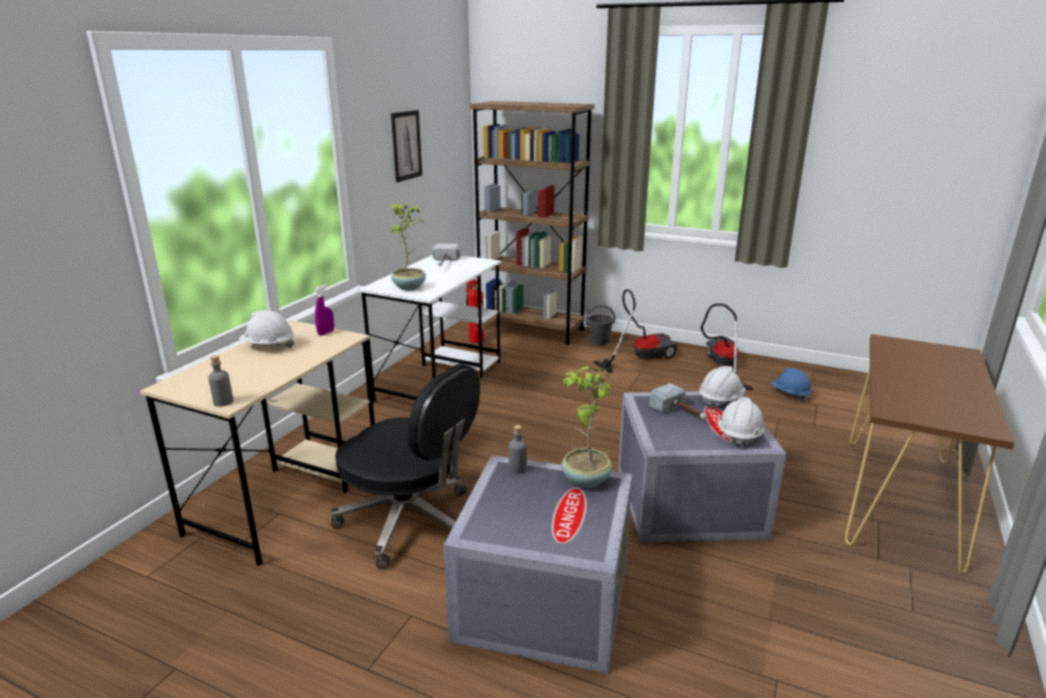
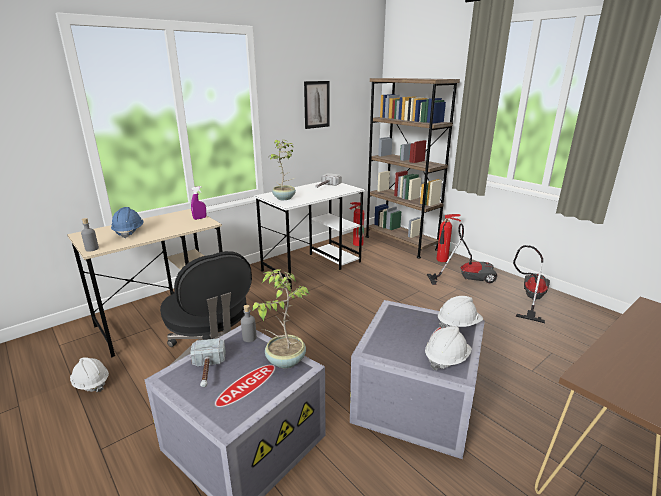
camera: 25 degrees right, 0 degrees up
white hard hat [239,310,294,349] -> white hard hat moved to [70,357,109,392]
grey bucket [586,305,615,345] -> fire extinguisher [436,214,461,262]
hammer [649,383,707,420] -> hammer moved to [190,338,226,387]
blue hard hat [771,368,812,401] -> blue hard hat moved to [111,207,144,239]

